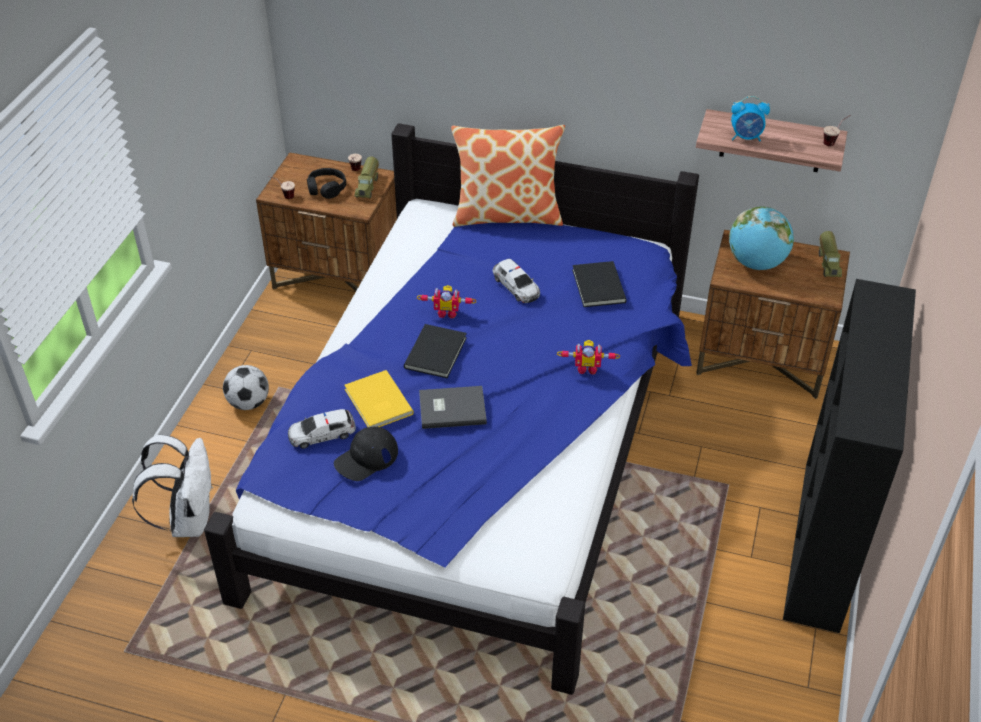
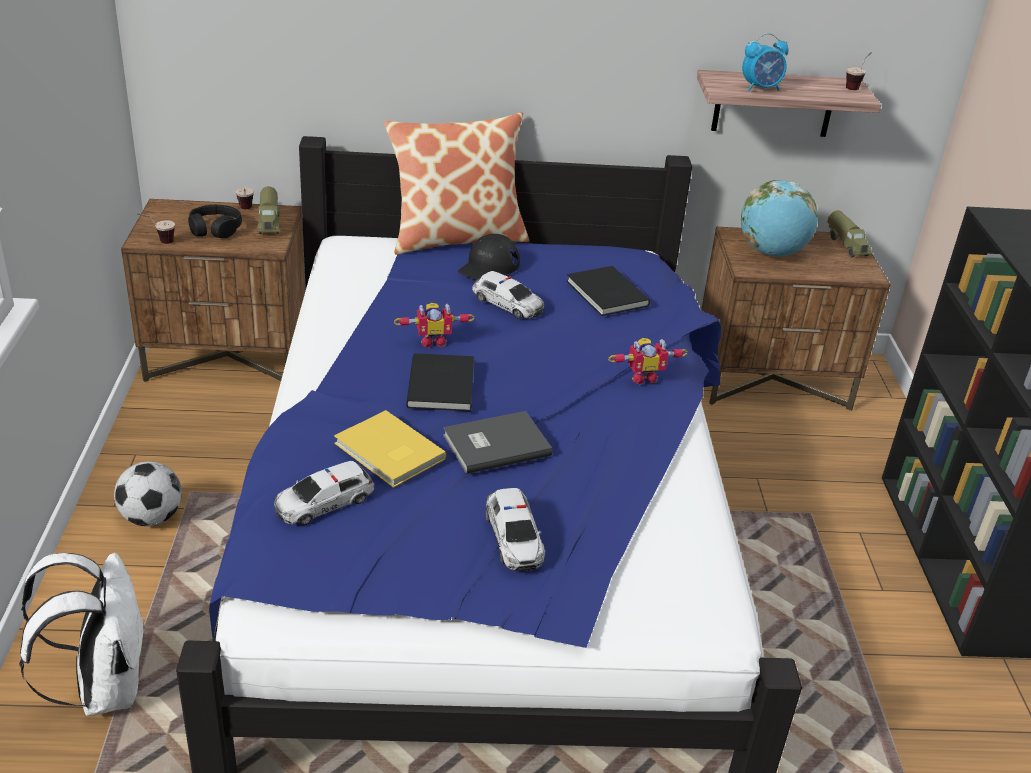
camera: 20 degrees left, 10 degrees down
black cap [334,427,398,481] -> black cap moved to [458,234,520,280]
none -> toy car [486,488,545,571]

